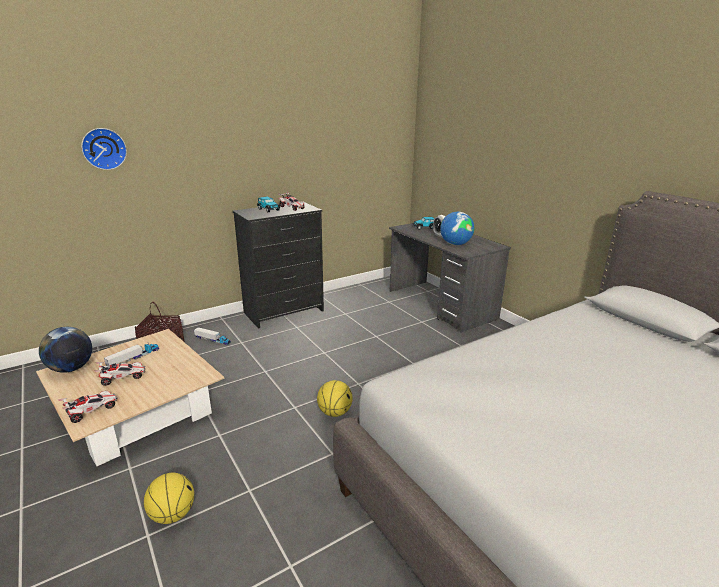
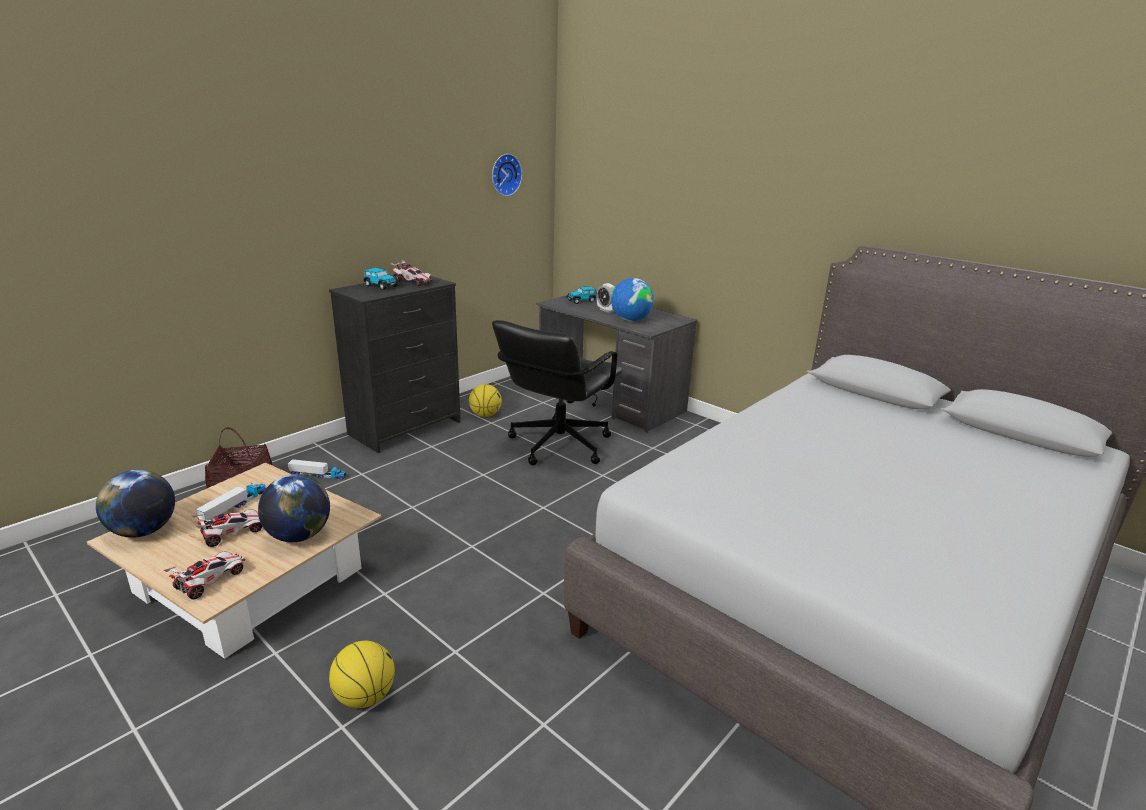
camera: 15 degrees left, 0 degrees up
wall clock [81,128,127,170] -> wall clock moved to [492,154,522,196]
basketball [317,380,353,417] -> basketball moved to [469,384,502,417]
none -> globe [258,474,330,542]
none -> black office chair [492,320,623,465]

